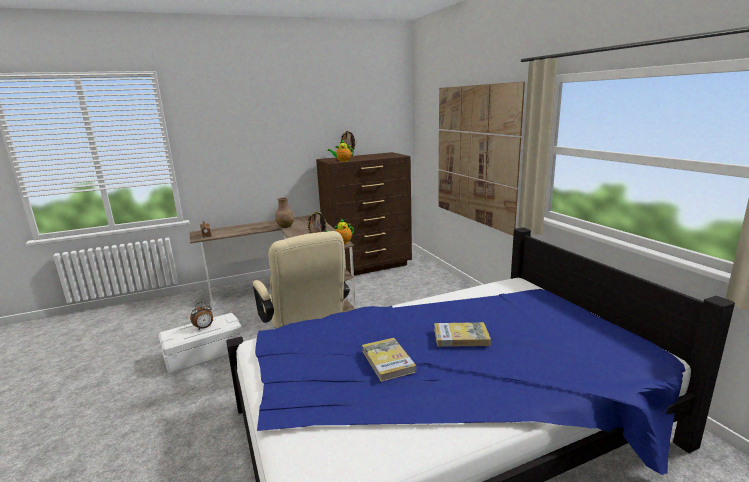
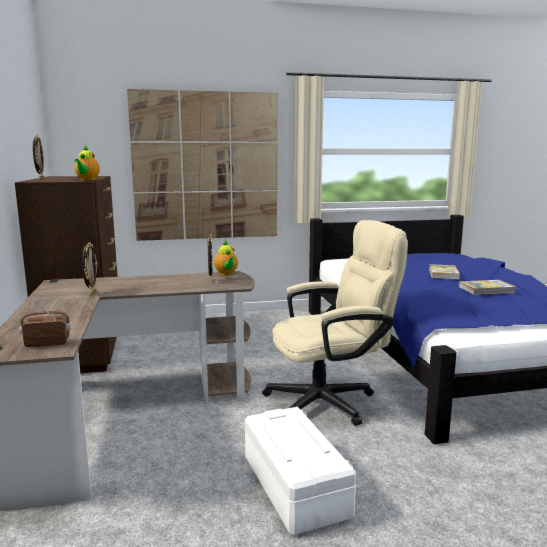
camera: 80 degrees left, 5 degrees down
alarm clock [190,302,213,329] -> none
brown vase [275,197,294,228] -> picture frame [82,242,97,297]

